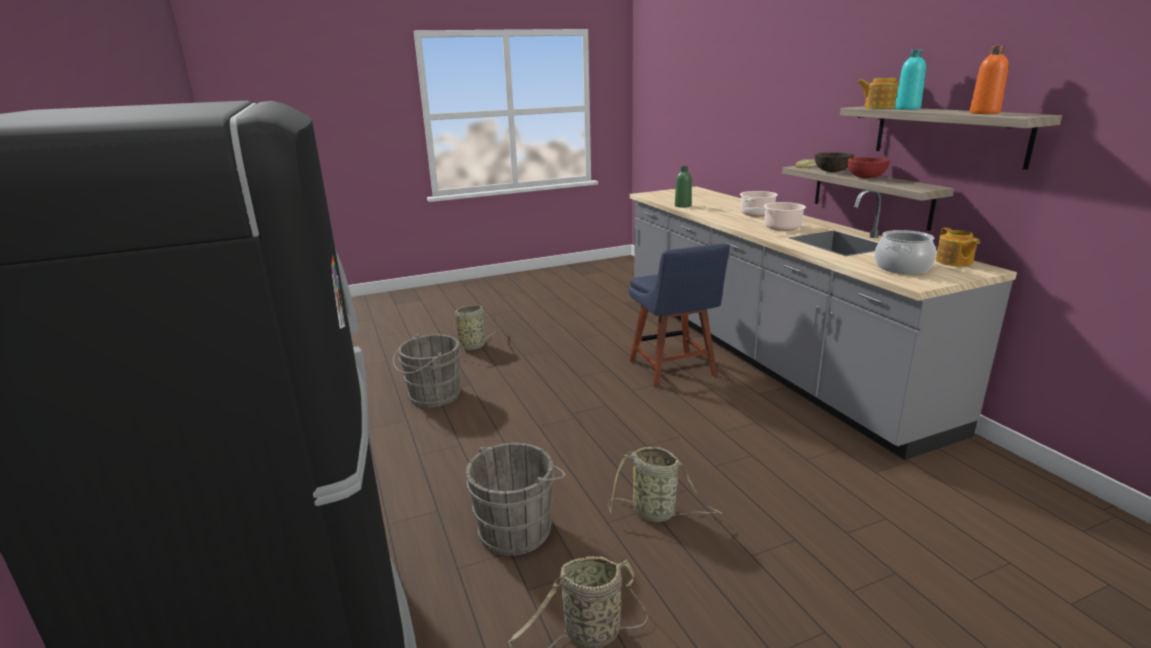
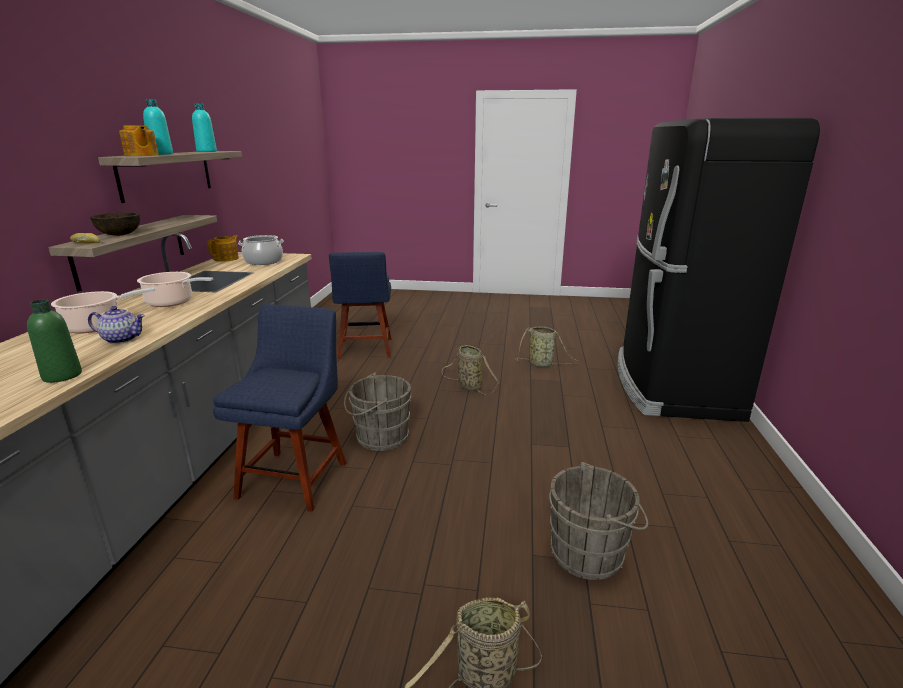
camera: 150 degrees left, 0 degrees up
grey bucket [466,443,566,556] -> grey bucket moved to [344,373,411,451]
red bowl [848,157,890,179] -> none
orange bottle [970,46,1008,114] -> turquoise bottle [192,104,217,152]
none -> teapot [88,306,145,344]
none -> blue chair [329,252,392,359]

